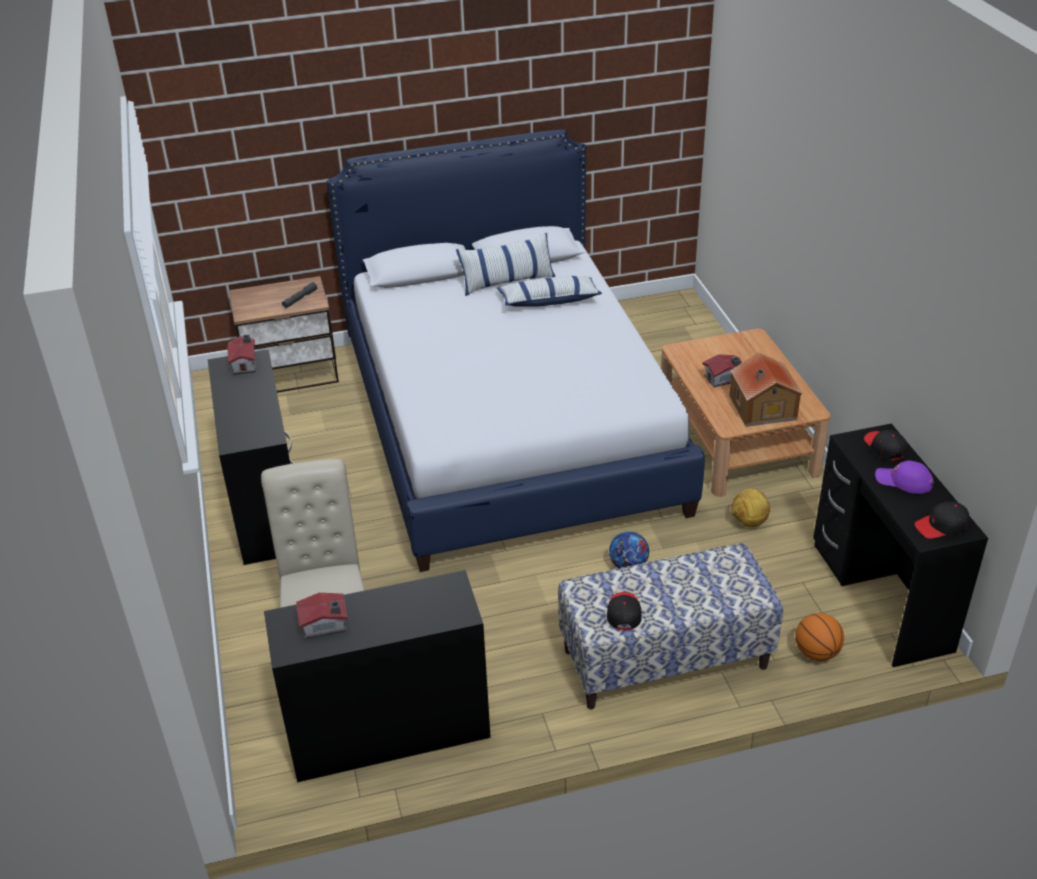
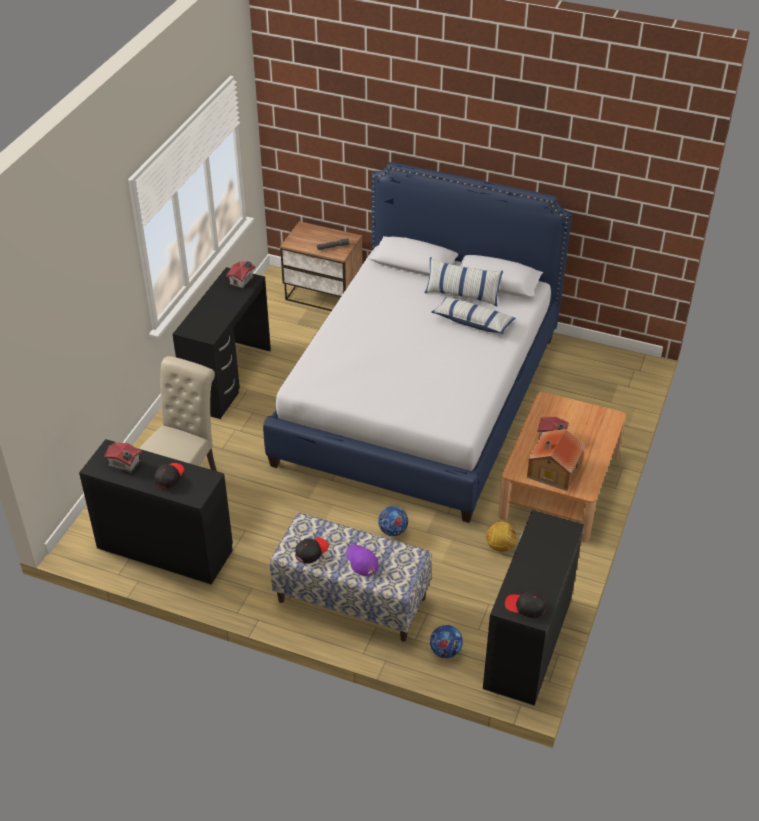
camera: 35 degrees right, 5 degrees up
basketball [795,613,844,661] -> football [430,625,463,658]
black cap [864,430,907,461] -> black cap moved to [154,463,184,489]
purple cap [875,460,934,494] -> purple cap moved to [346,545,379,576]

